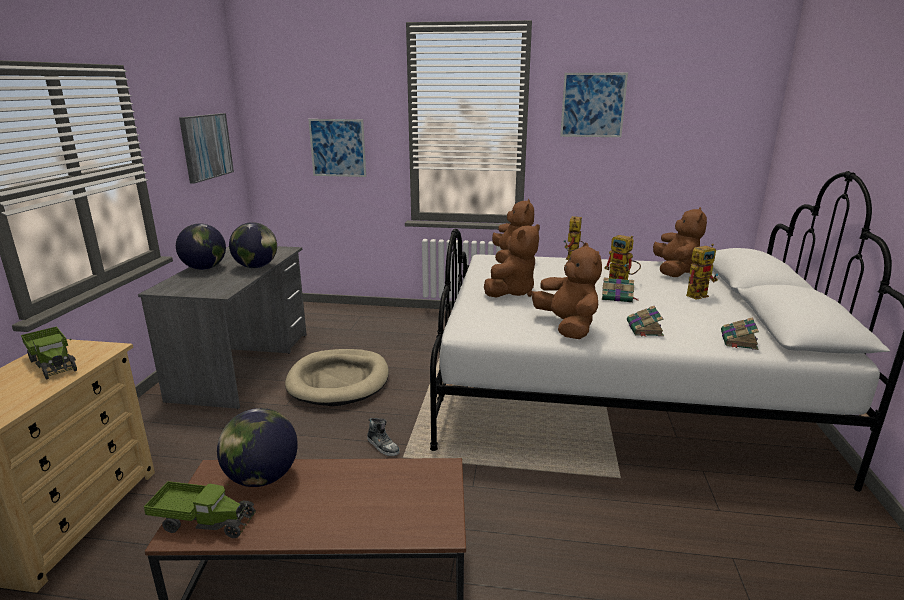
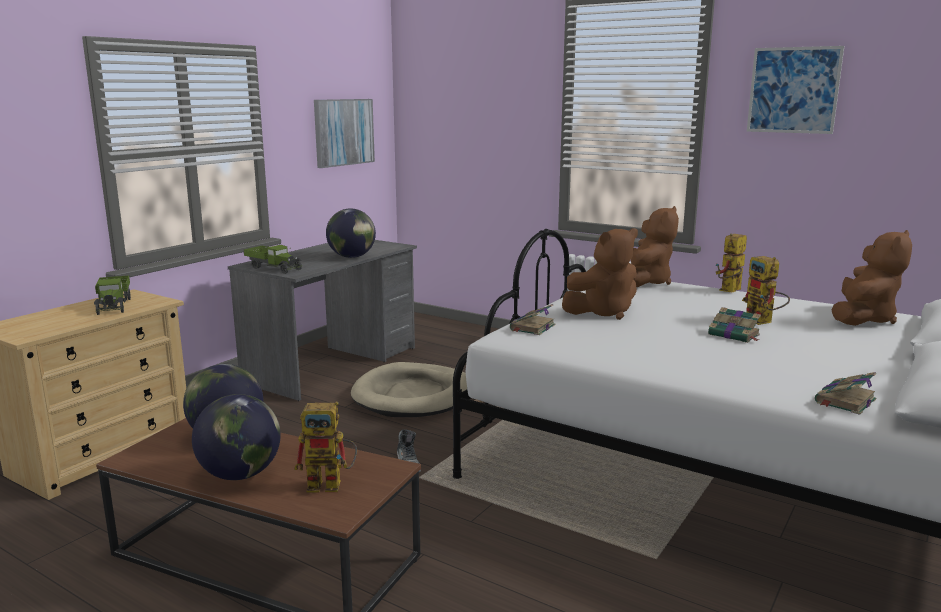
camera: 25 degrees right, 5 degrees down
toy truck [143,481,256,538] -> toy truck moved to [243,245,302,274]
globe [176,224,226,270] -> globe moved to [192,394,281,480]
picture [308,119,366,177] -> none
brown plush toy [532,243,602,339] -> none
book [627,306,664,337] -> book moved to [510,304,555,335]
toy robot [686,244,718,300] -> toy robot moved to [294,401,357,493]

